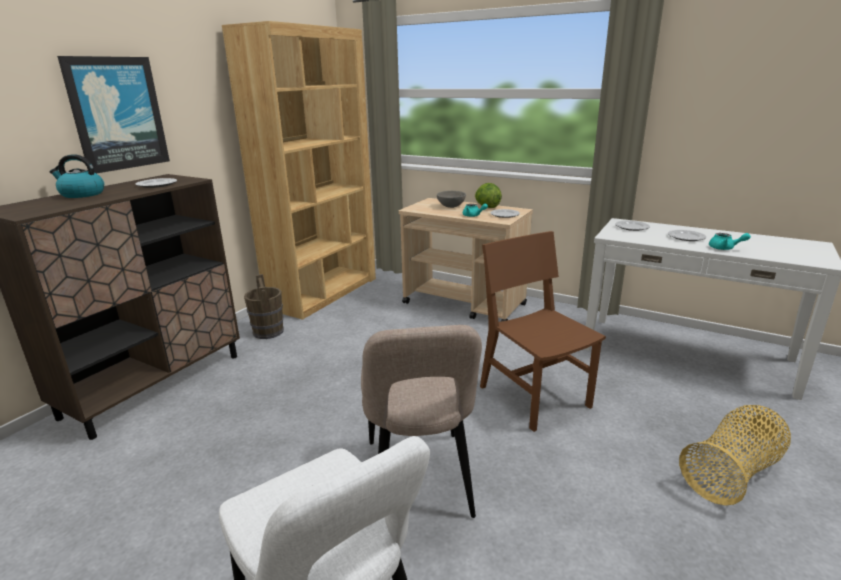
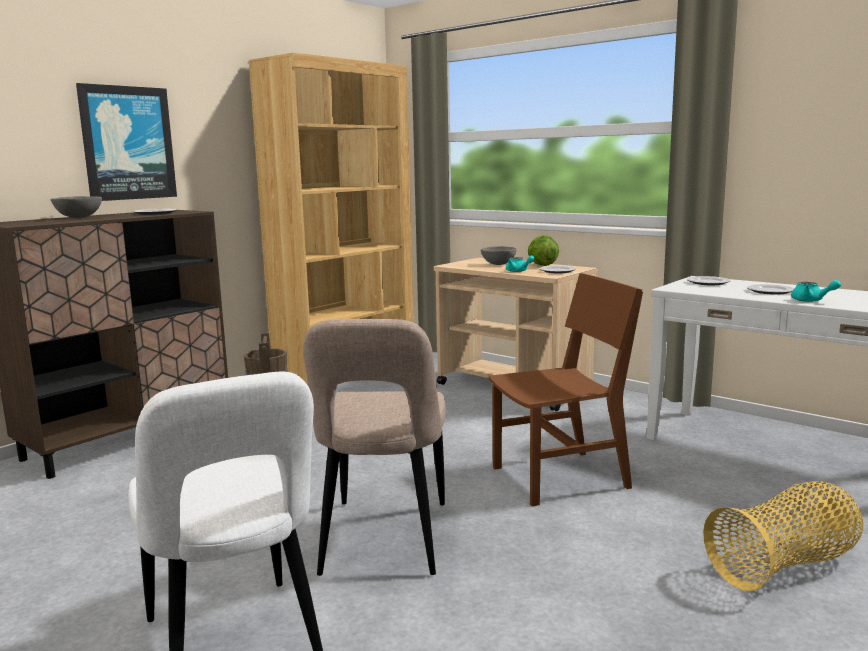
camera: 10 degrees right, 10 degrees down
kettle [50,154,104,198] -> grey bowl [50,196,102,218]
brown chair [480,231,606,432] -> brown chair turned 90 degrees clockwise [488,273,643,506]

